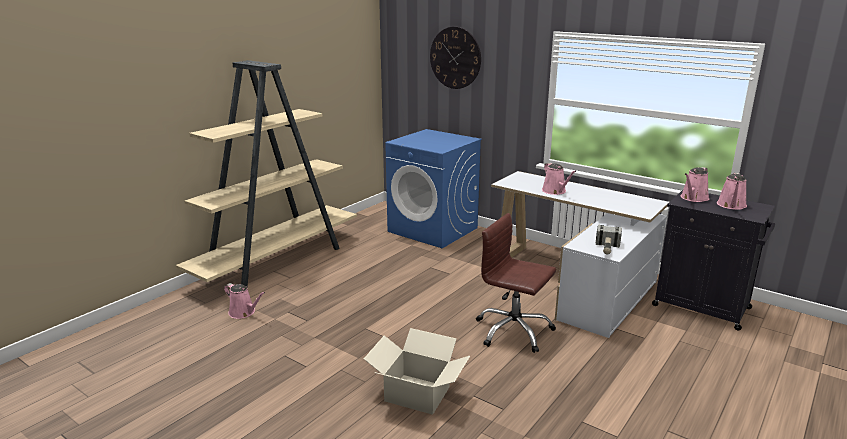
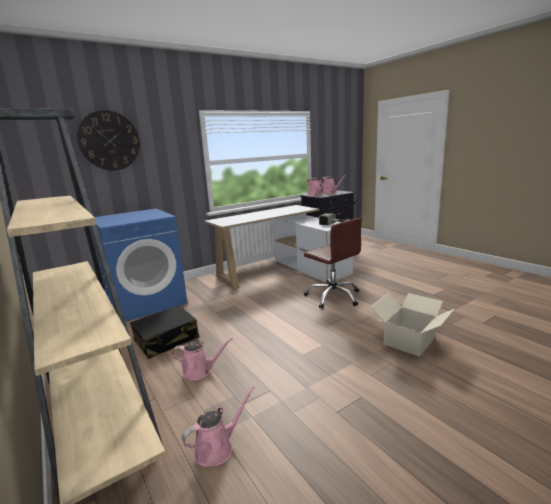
camera: 70 degrees left, 5 degrees down
brown office chair [476,213,556,353] -> brown office chair turned 90 degrees counterclockwise [304,218,362,309]
pink watering can [542,163,576,195] -> pink watering can moved to [172,338,233,380]
none -> black suitcase [130,305,199,359]

